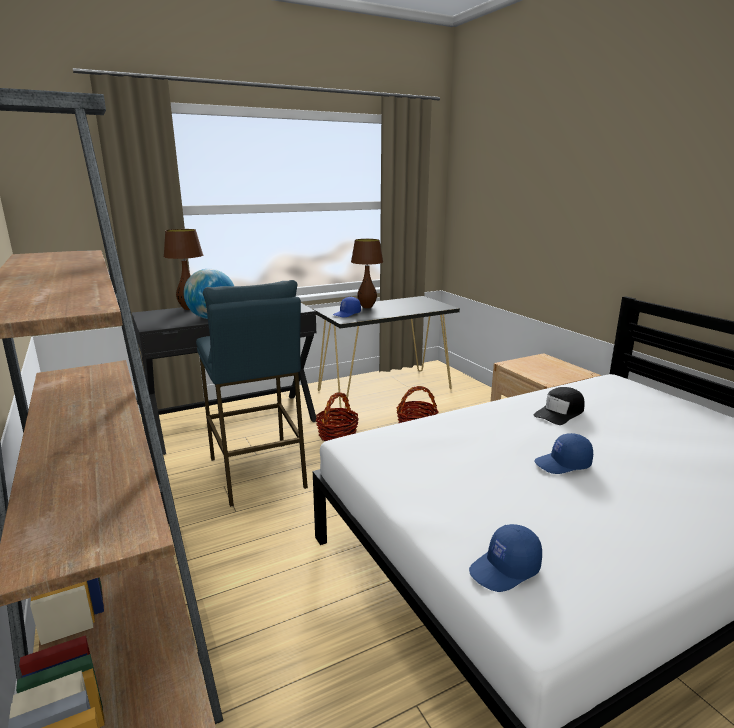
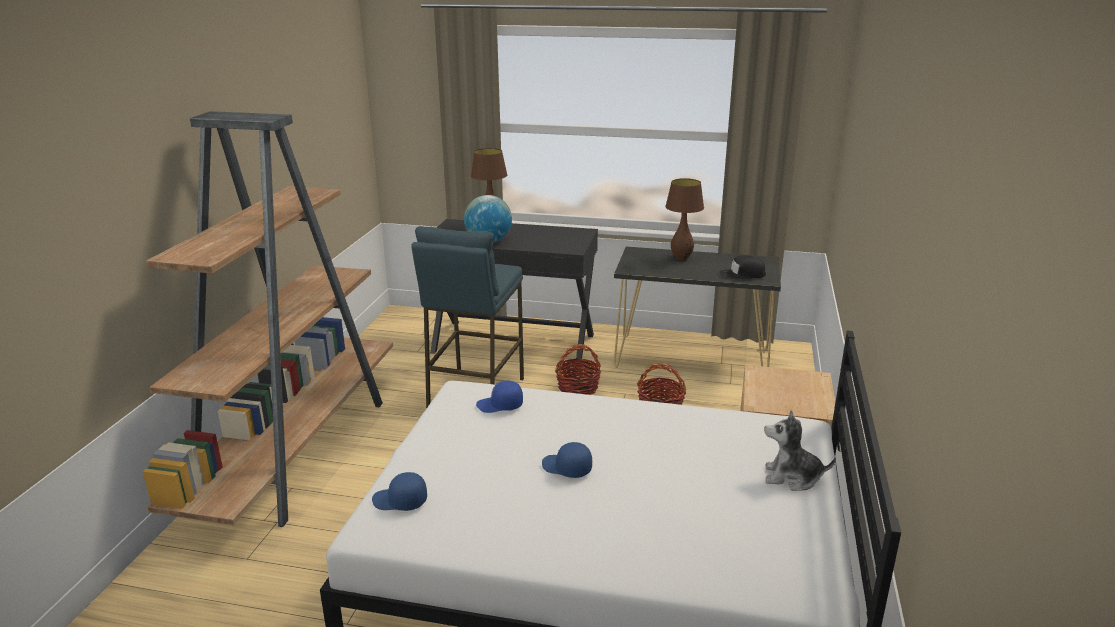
camera: 40 degrees right, 5 degrees up
blue cap [333,297,361,318] -> blue cap moved to [476,381,523,413]
black cap [533,387,585,425] -> black cap moved to [719,255,766,280]
none -> plush toy [764,411,836,491]

